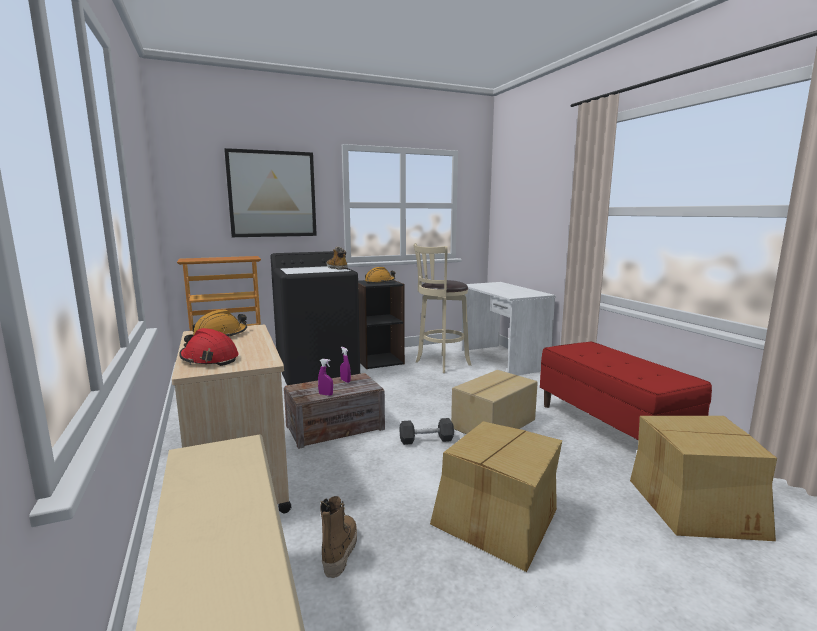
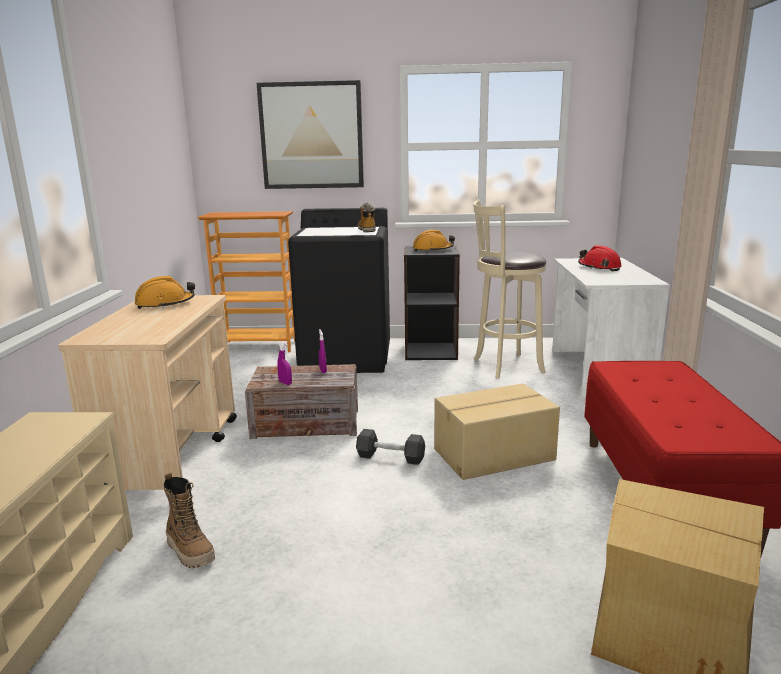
camera: 25 degrees right, 5 degrees up
red hard hat [179,328,239,366] -> red hard hat moved to [578,245,622,271]
boot [320,496,357,578] -> boot turned 105 degrees clockwise [163,472,215,569]
cardboard box [430,421,562,572] -> none

